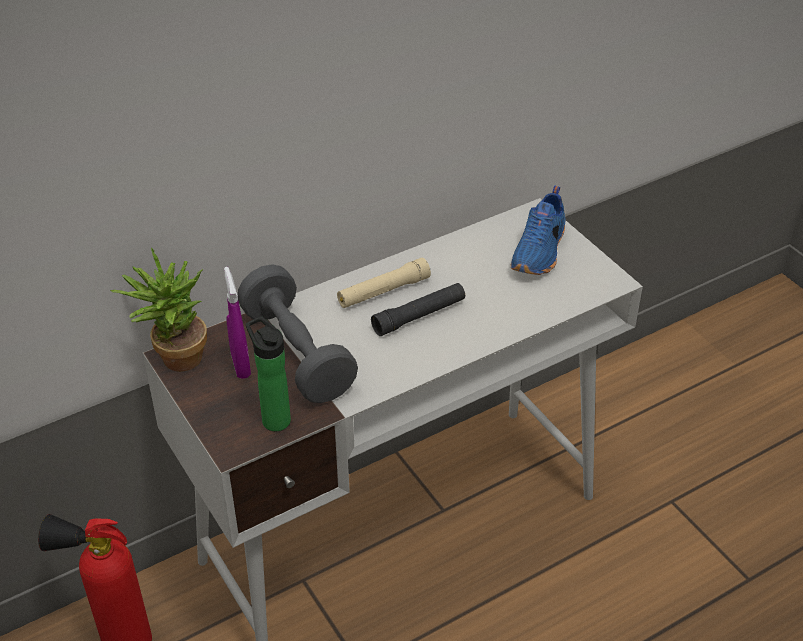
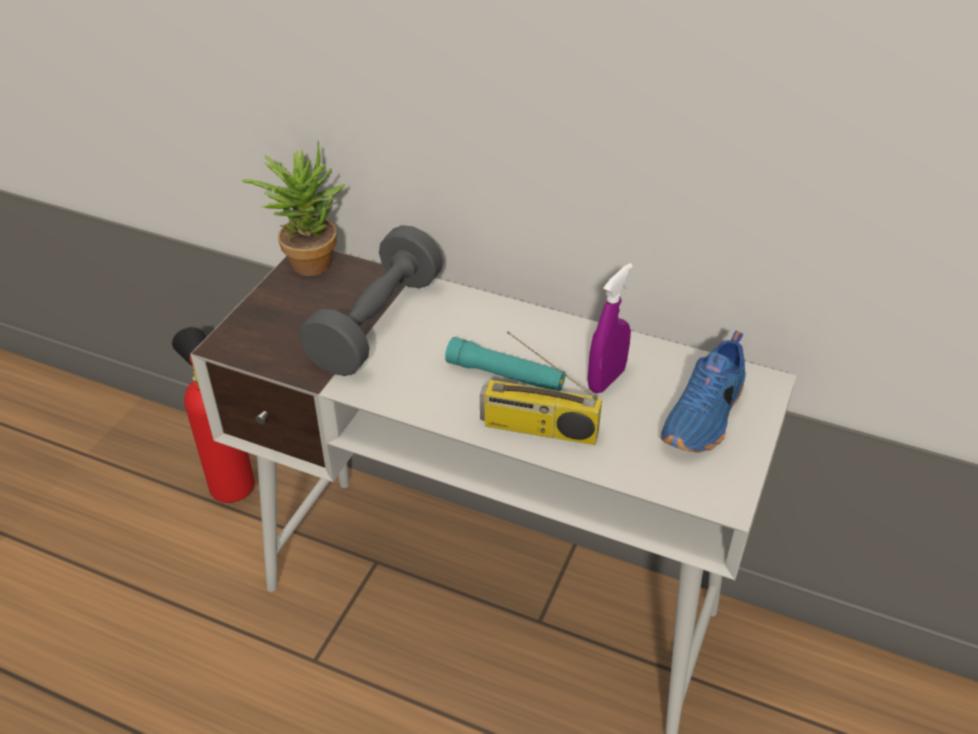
camera: 55 degrees right, 0 degrees up
purple spray bottle [224,267,251,379] -> purple spray bottle moved to [588,263,633,393]
bottle [246,316,291,431] -> none
beige flashlight [337,258,431,308] -> none
black flashlight [371,283,465,336] -> turquoise flashlight [445,337,566,391]
blue shoe [511,186,566,275] -> blue shoe turned 45 degrees counterclockwise [660,331,746,453]
none -> radio [480,331,602,445]

